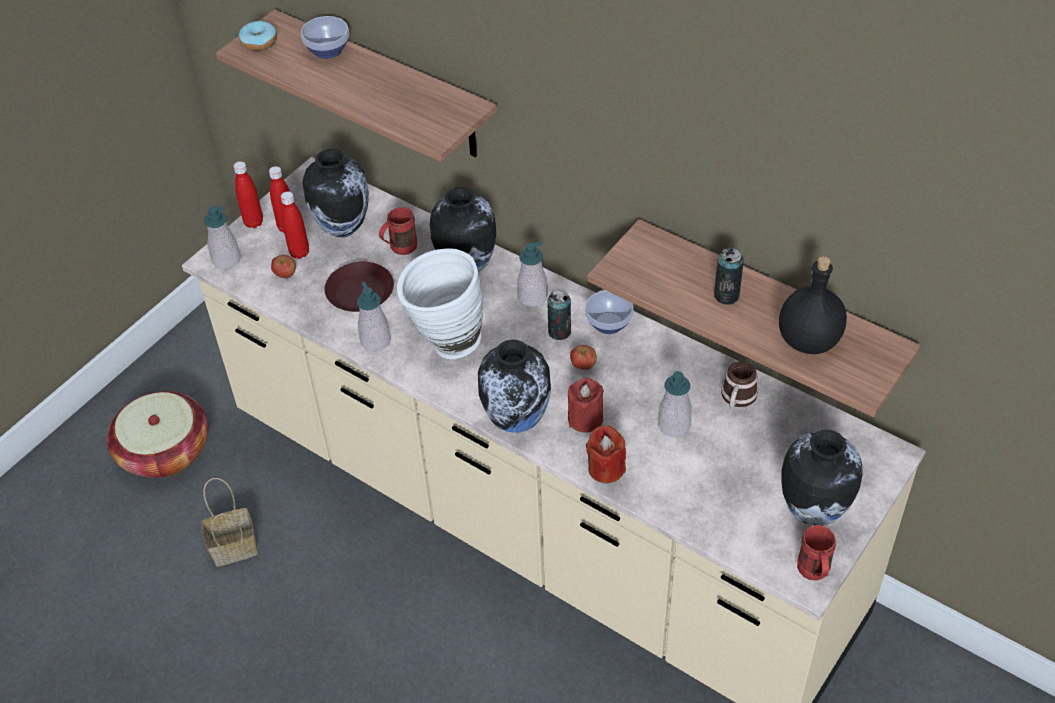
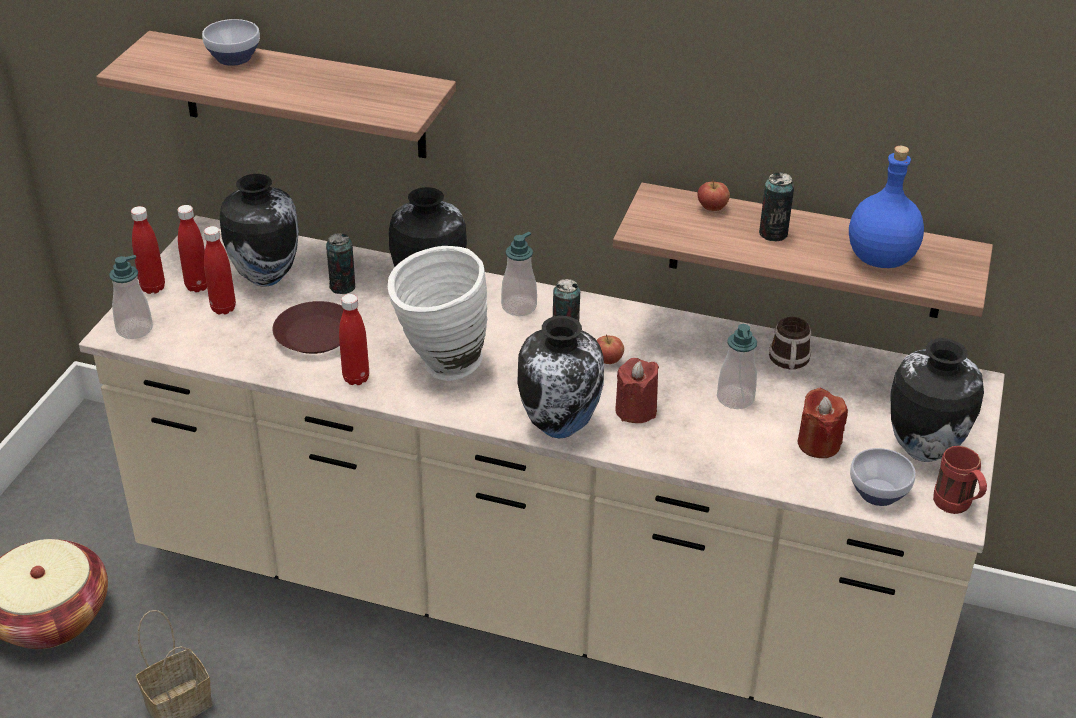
camera: 20 degrees left, 10 degrees down
donut [239,20,277,51] -> none
apple [271,255,296,278] -> apple moved to [697,179,730,211]
soap dispenser [357,282,391,351] -> red bottle [339,294,369,385]
red mug [379,207,417,255] -> can [326,233,355,294]
bowl [585,290,634,334] -> bowl moved to [850,448,916,506]
red candle [586,425,626,483] -> red candle moved to [798,388,848,458]
black bottle [779,256,847,354] -> blue bottle [849,146,924,268]

